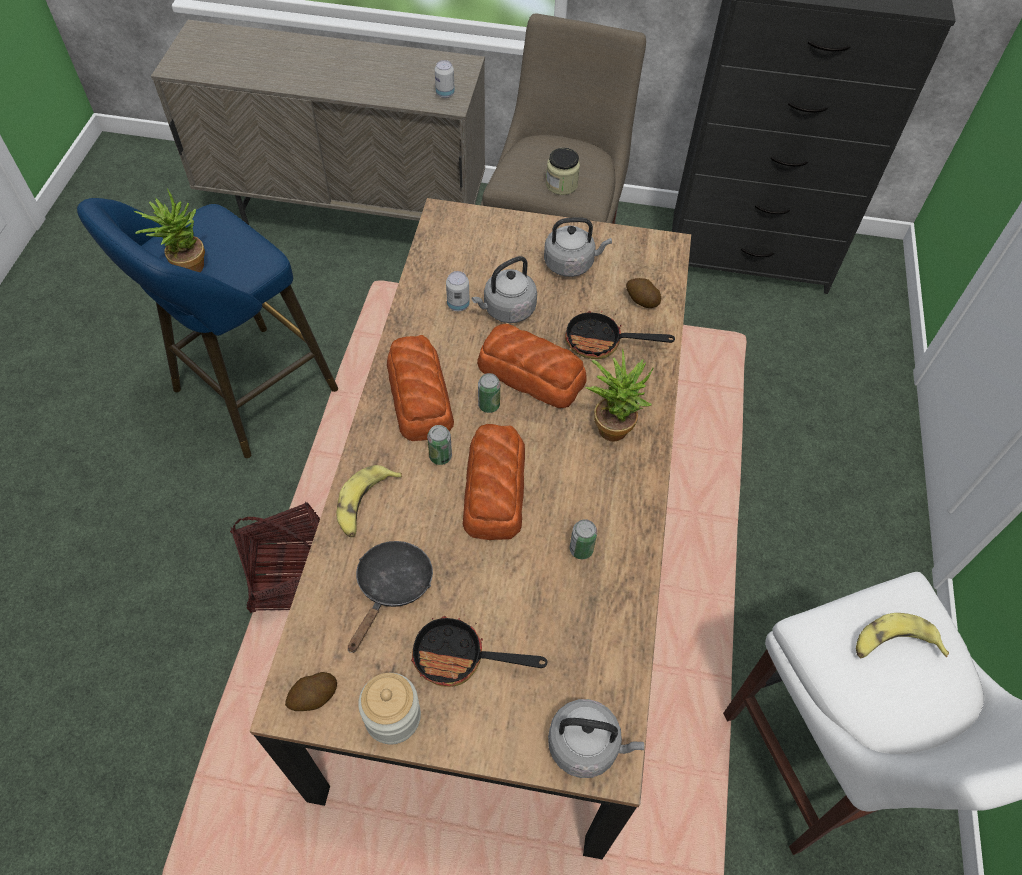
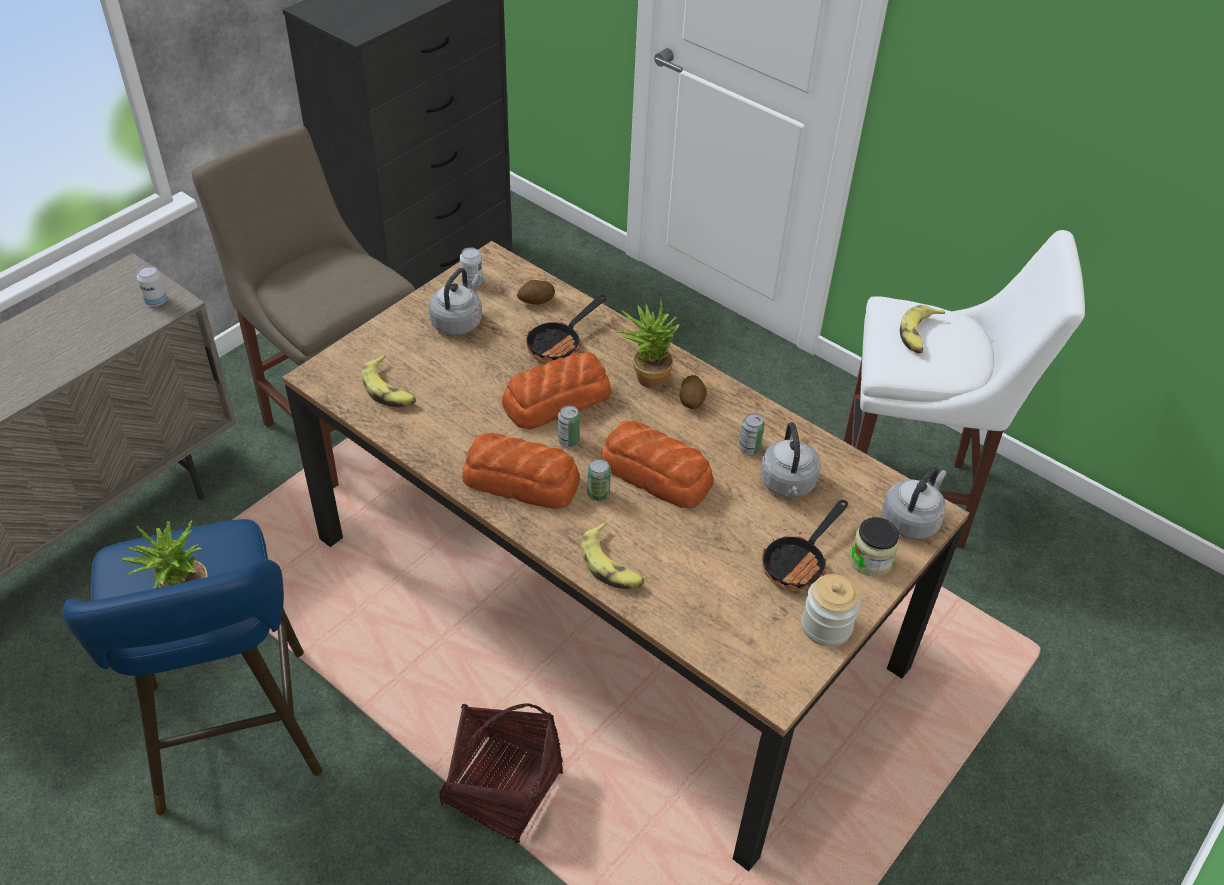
camera: 60 degrees left, 10 degrees down
potato [285,672,337,711] -> potato moved to [680,375,707,409]
black frying pan [348,541,433,653] -> none
can [446,271,470,311] -> can moved to [460,247,483,287]
grey kettle [471,256,537,323] -> grey kettle moved to [761,422,821,498]
jar [546,148,580,195] -> jar moved to [850,517,899,577]
none -> banana [361,355,416,407]

